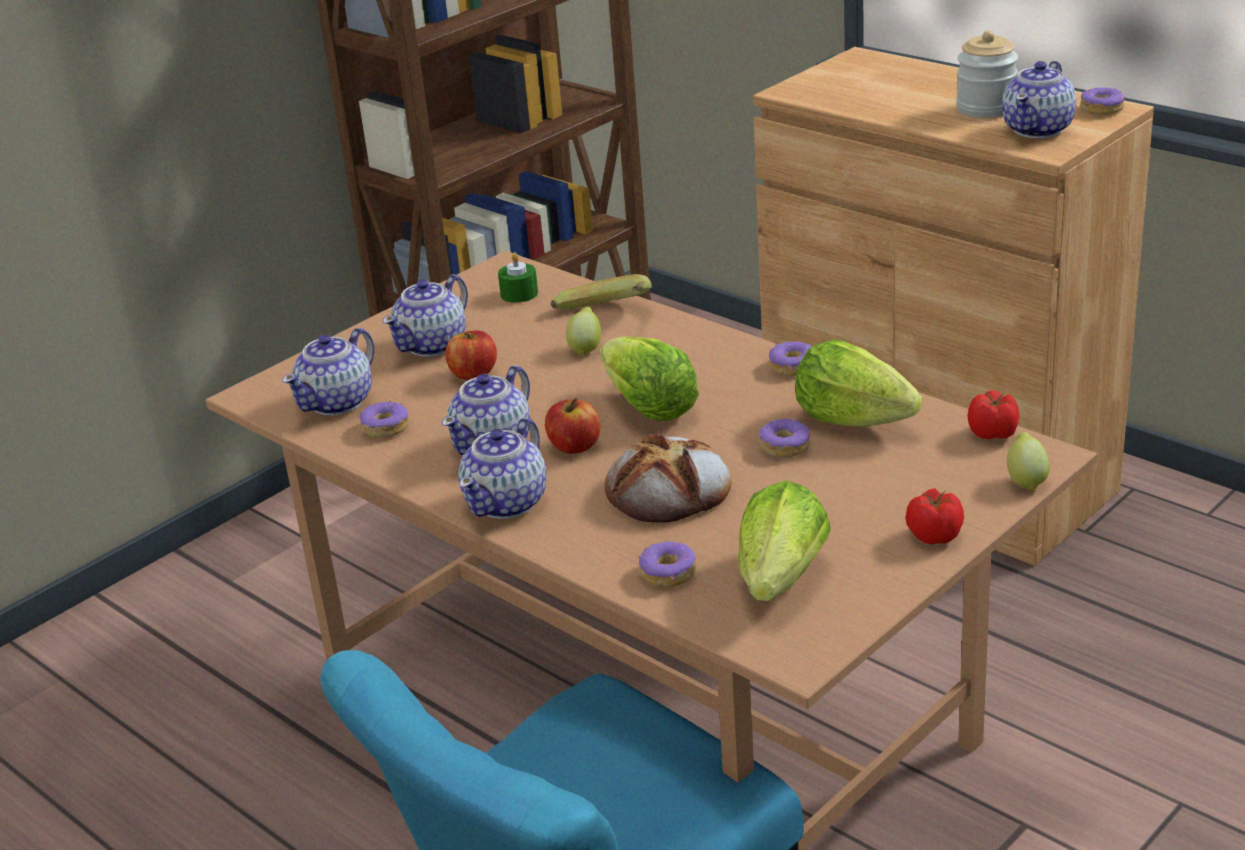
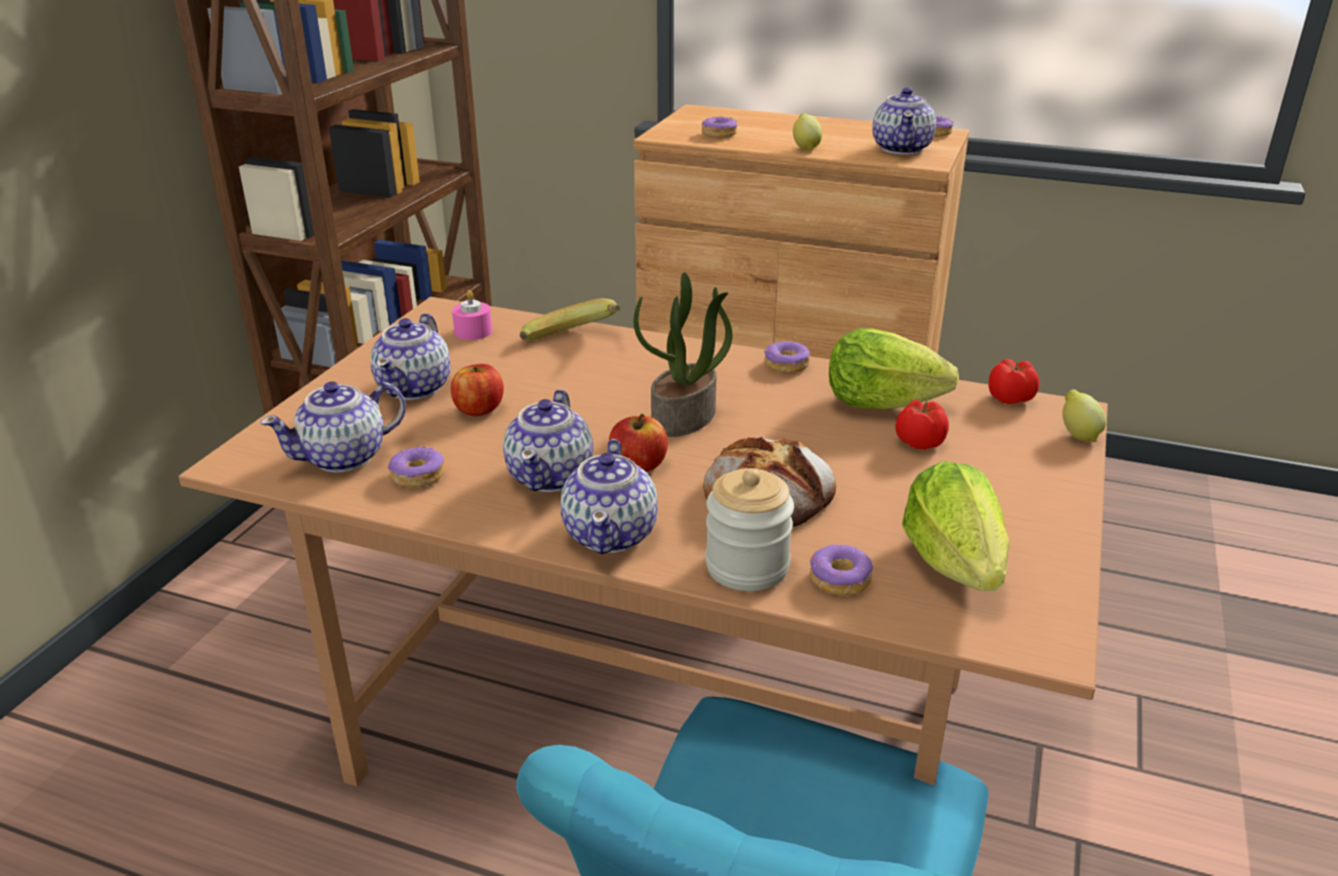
camera: 25 degrees left, 0 degrees up
teapot [282,328,374,415] -> teapot turned 45 degrees clockwise [260,381,406,472]
green candle [498,252,538,303] -> pink candle [452,290,492,340]
lemon [566,307,601,355] -> lemon moved to [793,113,822,150]
lettuce [599,336,699,421] -> potted plant [633,272,732,437]
donut [759,419,810,457] -> donut moved to [702,116,738,138]
tomato [905,488,964,544] -> tomato moved to [896,399,949,450]
jar [956,30,1018,118] -> jar moved to [705,468,794,591]

